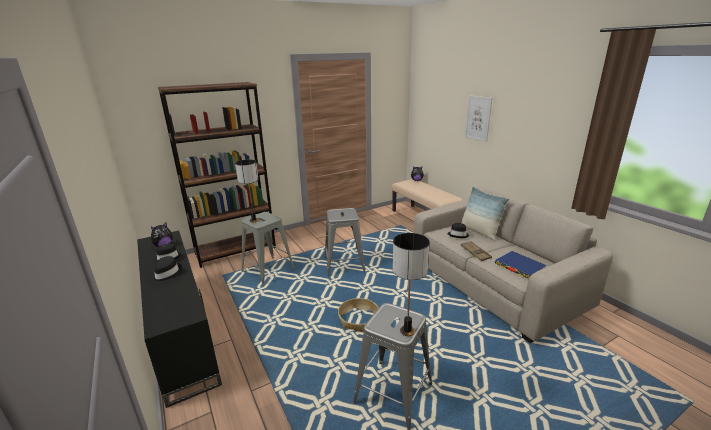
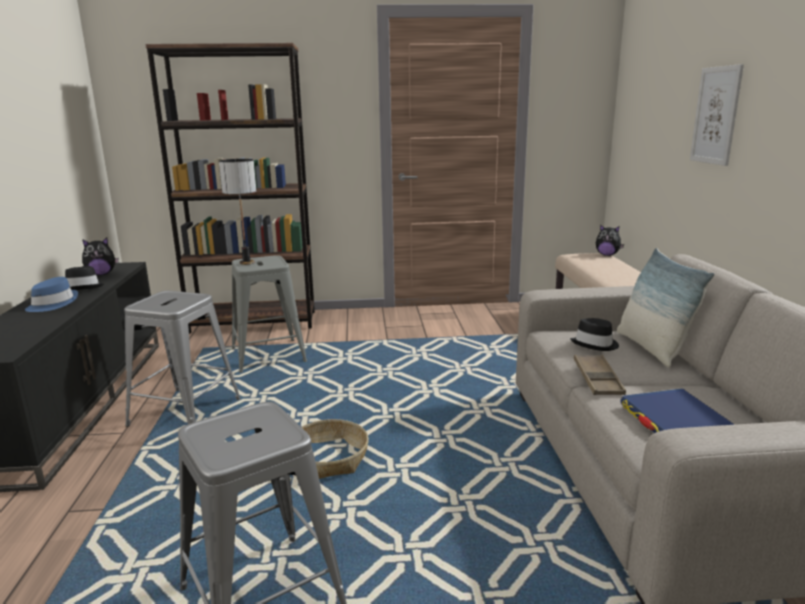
camera: 25 degrees right, 5 degrees down
black hat [151,256,182,284] -> blue hat [25,277,78,312]
grey stool [325,208,366,276] -> grey stool moved to [124,291,241,427]
table lamp [393,233,430,336] -> none

